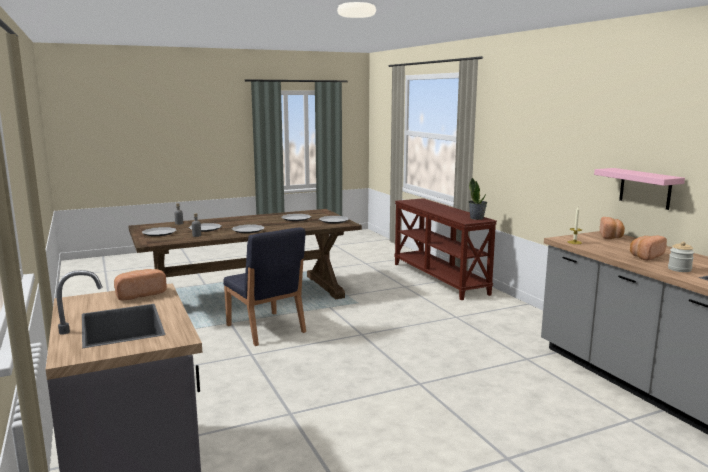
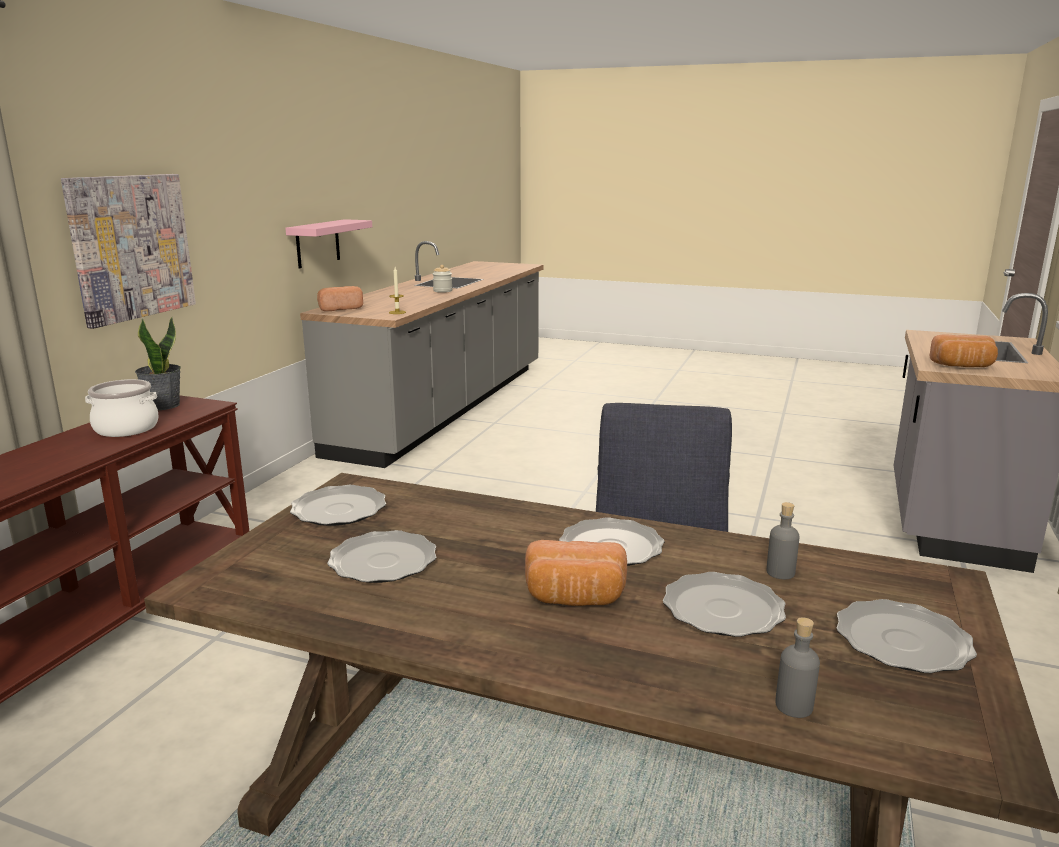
camera: 135 degrees left, 5 degrees up
bread [630,236,667,260] -> bread moved to [525,540,627,606]
none -> picture [61,174,196,329]
none -> cooking pot [85,379,159,437]

